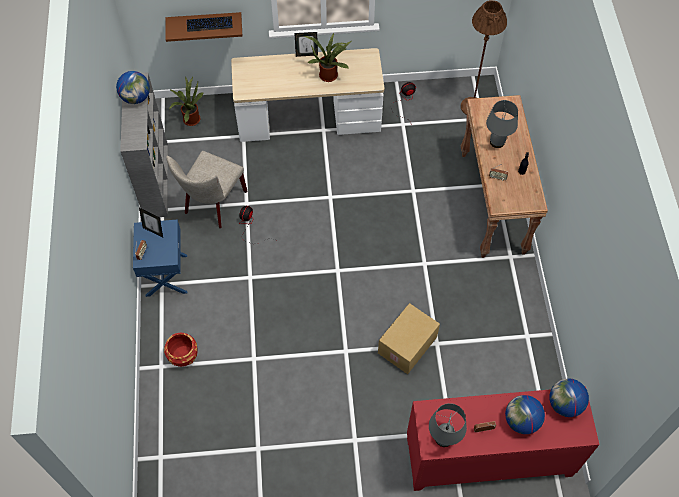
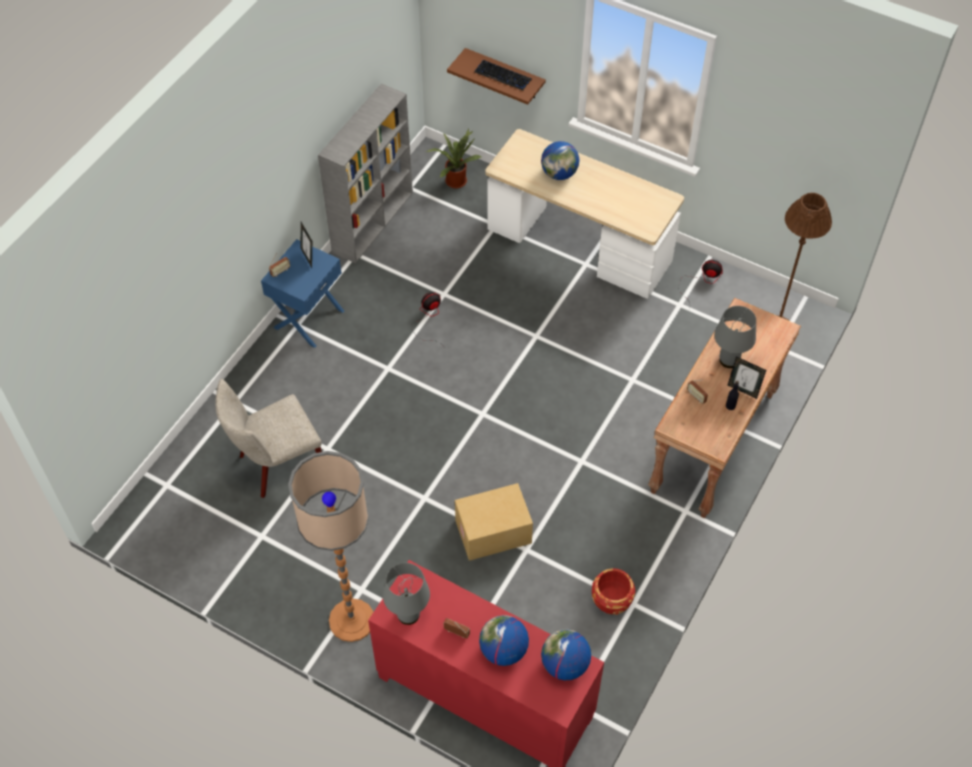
camera: 35 degrees right, 5 degrees down
globe [116,71,150,104] -> globe moved to [541,141,579,180]
red planter [164,332,198,367] -> red planter moved to [592,568,635,615]
beige chair [166,151,247,228] -> beige chair moved to [215,379,322,498]
picture frame [294,32,318,57] -> picture frame moved to [728,356,766,399]
potted plant [305,33,351,82] -> none
none -> floor lamp [288,451,373,642]

